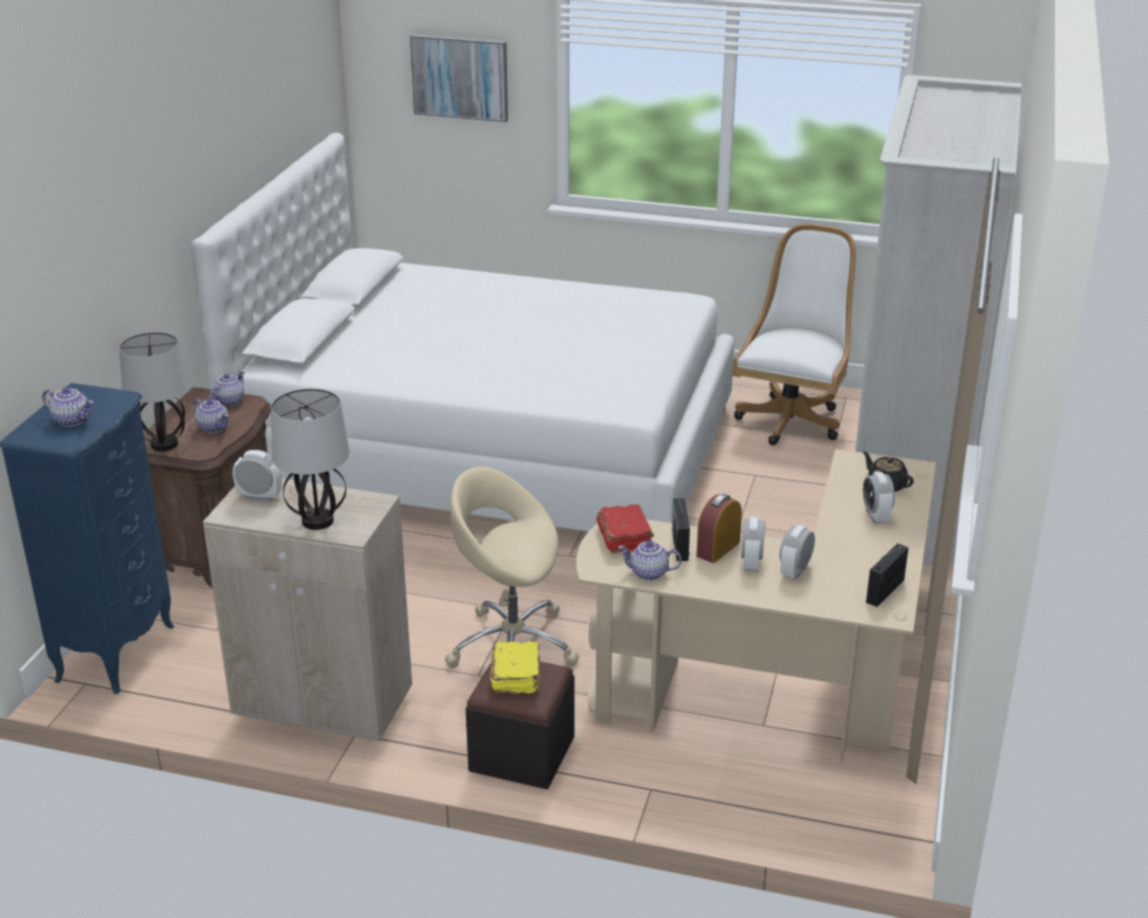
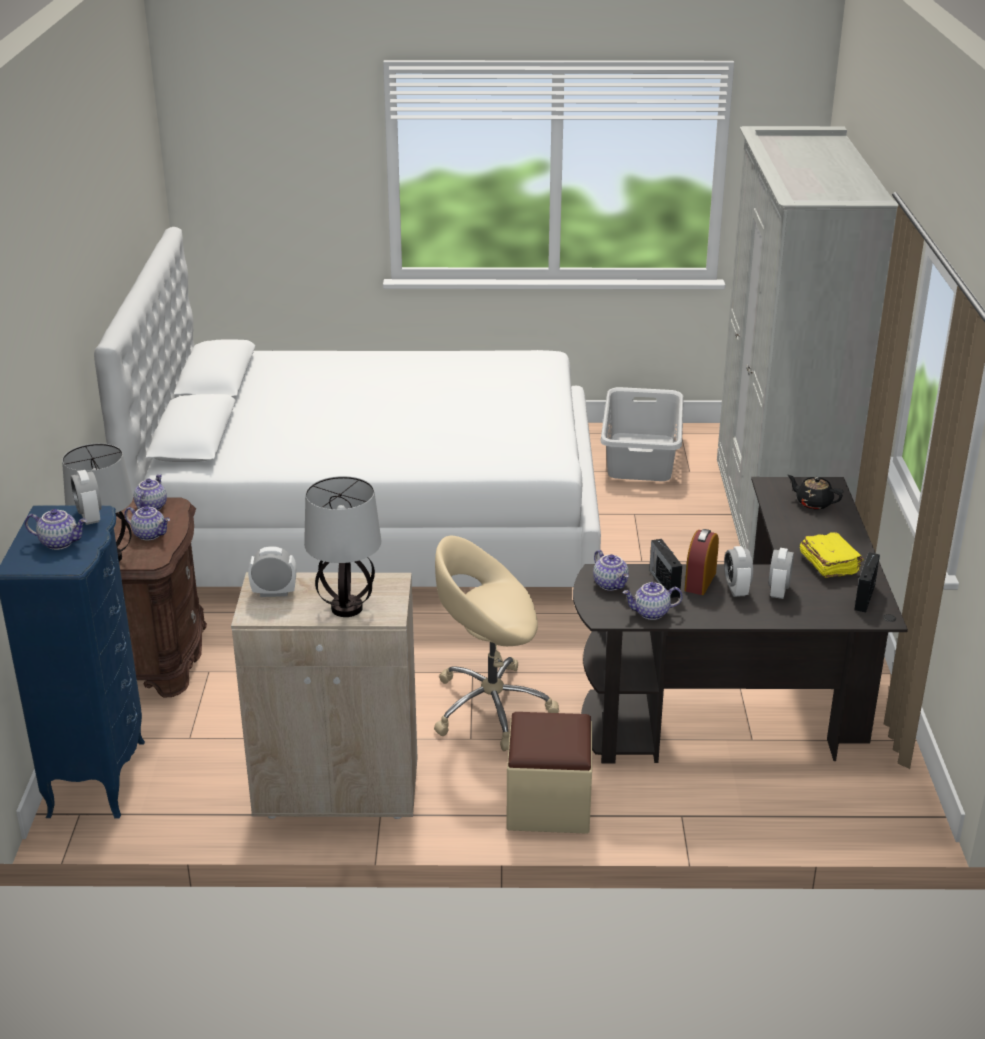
camera: 15 degrees left, 0 degrees up
picture [410,34,508,122] -> none
black ottoman [466,661,574,789] -> beige ottoman [506,712,592,834]
yellow book [491,641,540,694] -> yellow book moved to [800,532,864,578]
beige desk [576,449,936,763] -> black desk [573,477,908,763]
red book [596,504,654,553] -> teapot [593,550,629,591]
white office chair [732,224,856,445] -> grey laundry basket [600,387,684,481]
alarm clock [863,472,895,523] -> alarm clock moved to [71,470,102,525]

